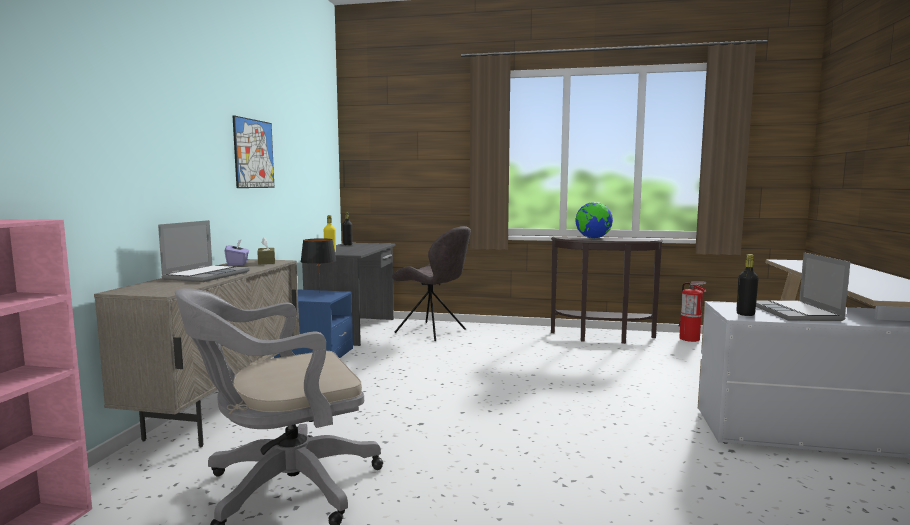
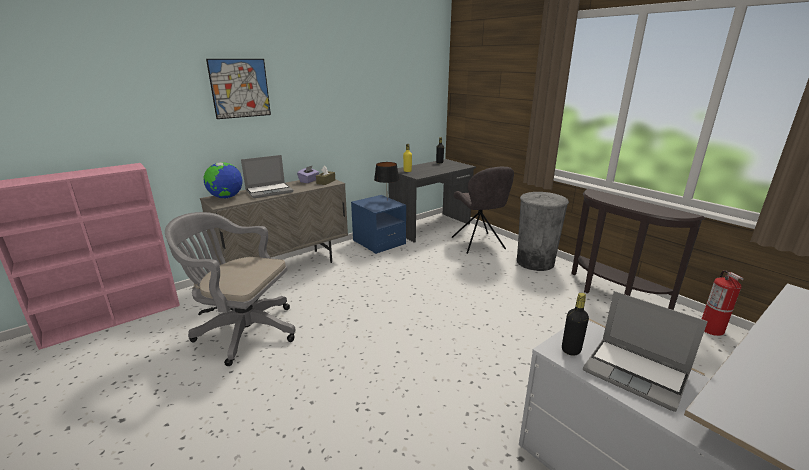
camera: 40 degrees right, 15 degrees up
picture [232,115,275,188] -> picture moved to [206,59,271,119]
globe [575,202,613,239] -> globe moved to [203,162,242,199]
laptop [756,252,850,321] -> laptop turned 90 degrees counterclockwise [583,291,708,412]
none -> grey trash can [517,192,569,271]

